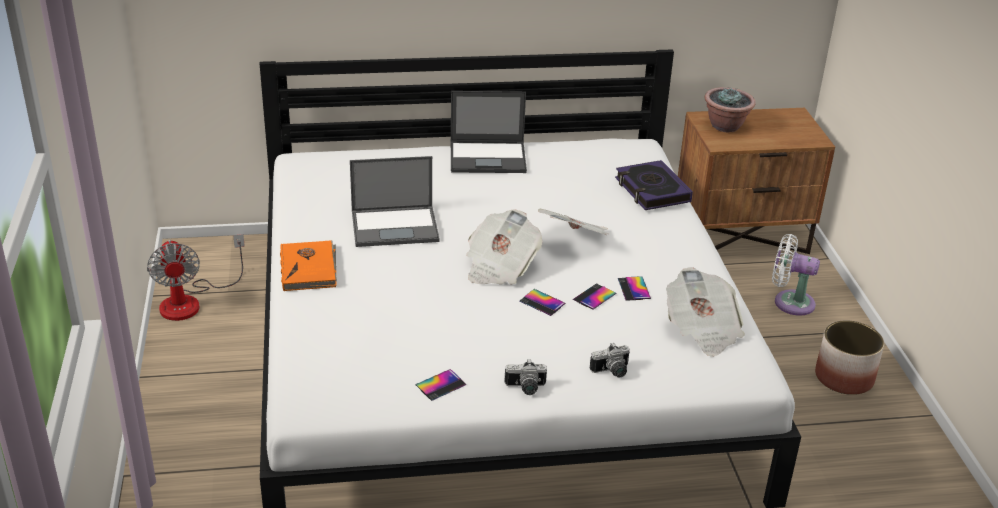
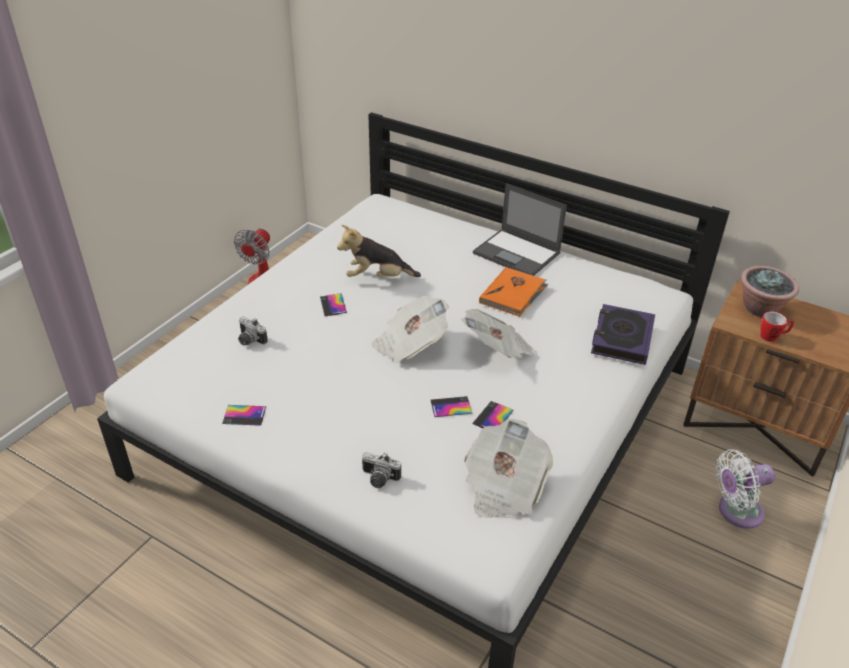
camera: 40 degrees right, 5 degrees up
orange book [280,240,337,291] -> orange book moved to [479,267,548,317]
laptop [350,156,440,247] -> plush toy [337,225,421,277]
camera [505,359,547,395] -> camera moved to [238,317,268,346]
phone [519,289,566,316] -> phone moved to [320,293,347,316]
white fan [772,234,820,316] -> white fan turned 75 degrees counterclockwise [716,449,775,529]
planter [815,320,884,395] -> none
none -> mug [760,311,794,342]

